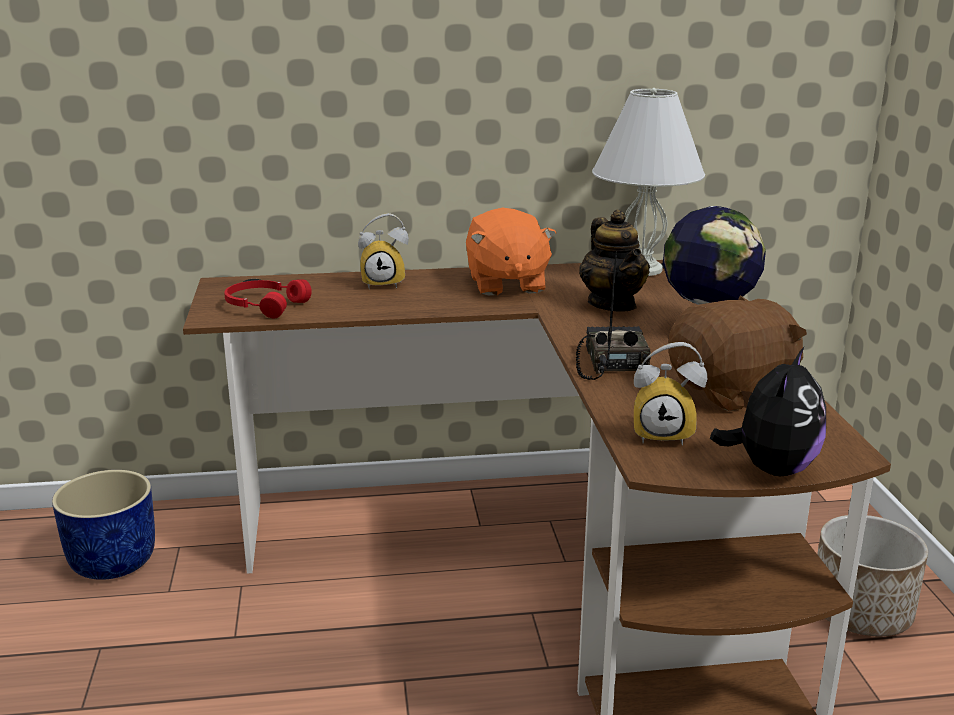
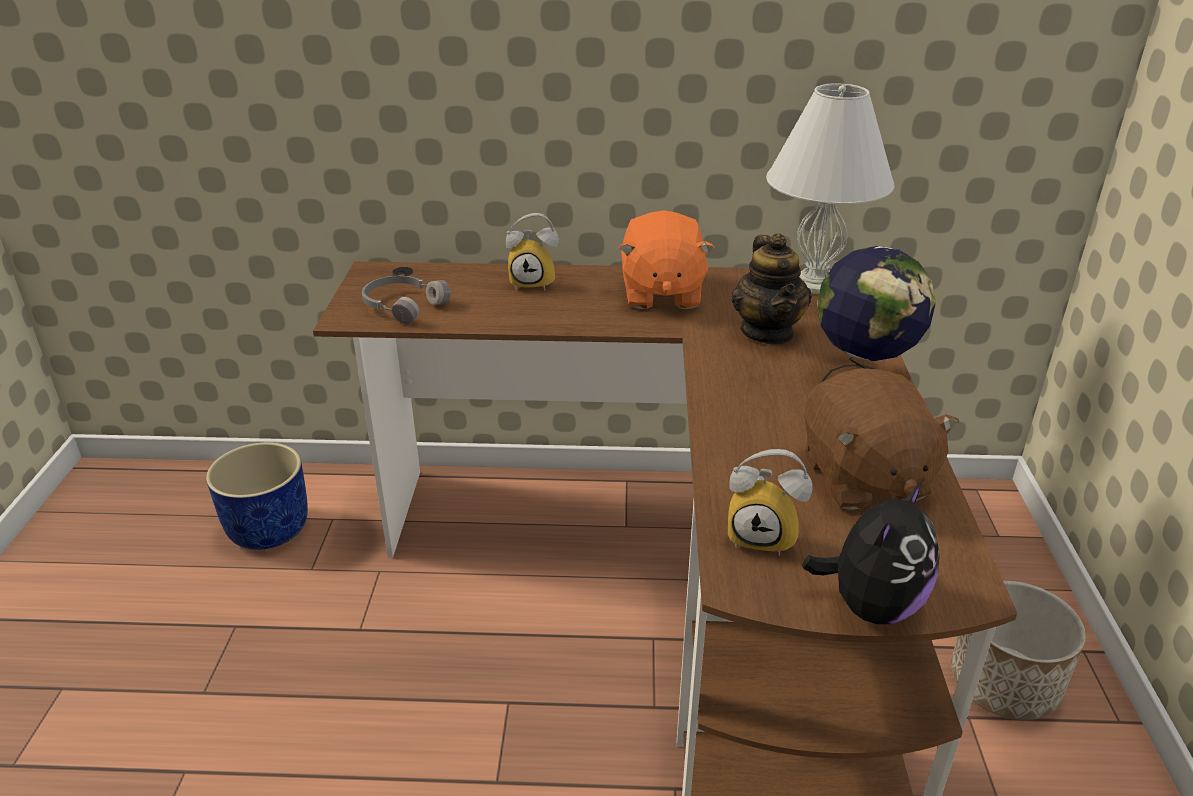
camera: 10 degrees right, 10 degrees up
red headphones [224,280,312,318] -> grey headphones [362,276,451,324]
radio [576,251,651,380] -> none
brown plush toy [669,295,807,411] -> brown plush toy turned 90 degrees clockwise [804,368,960,510]

